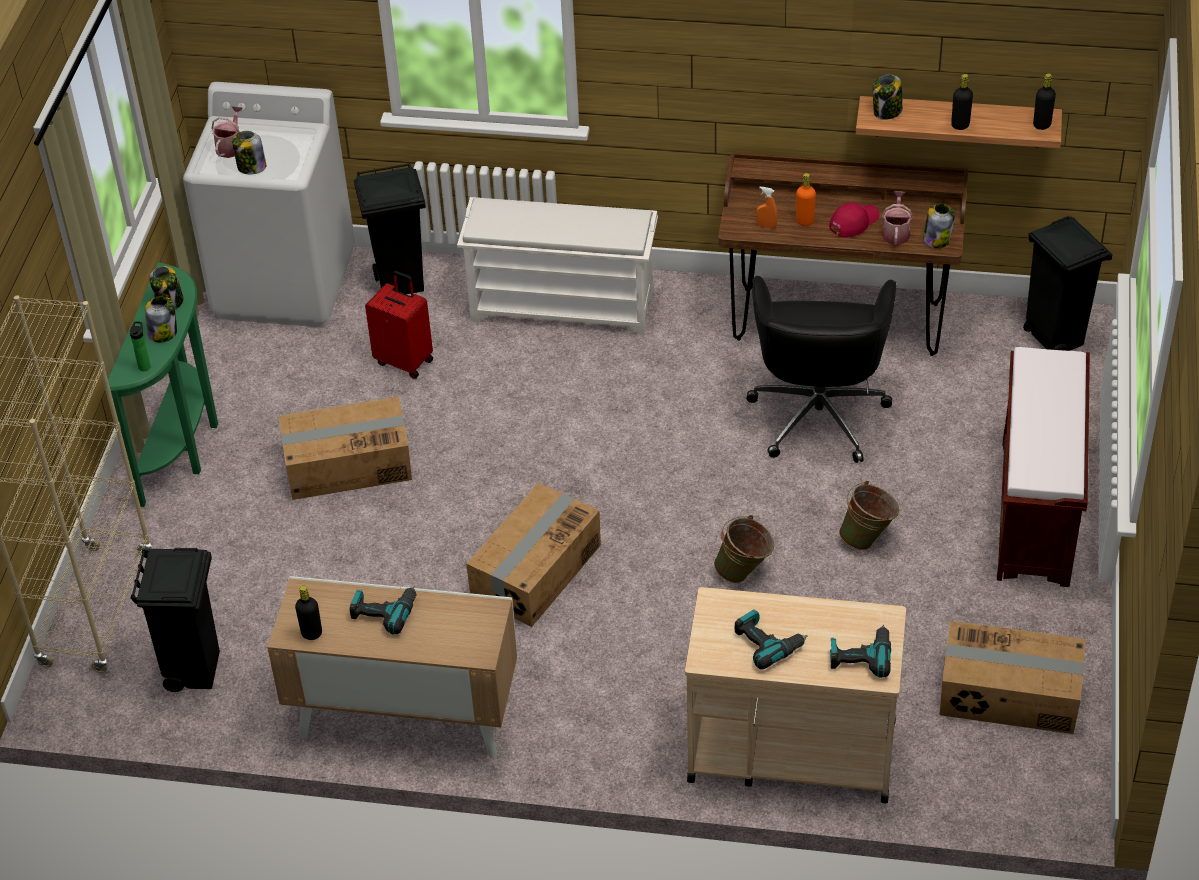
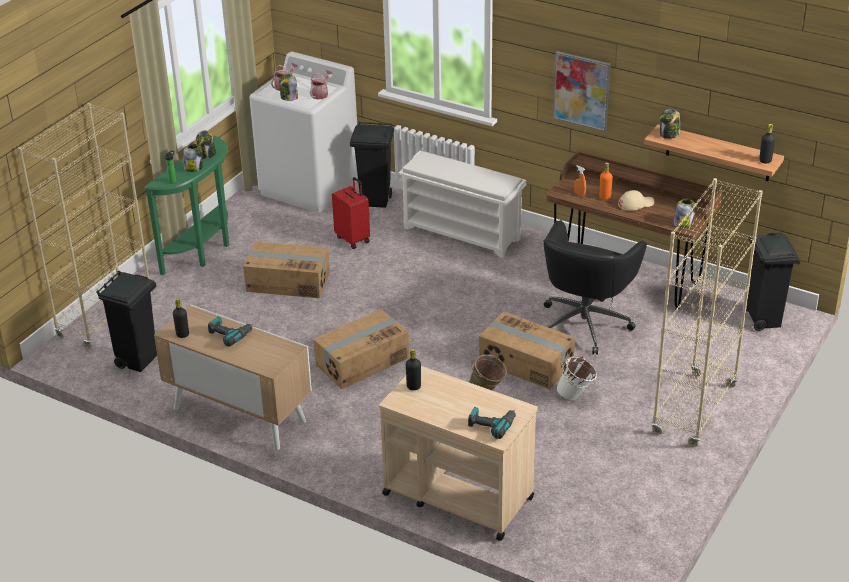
camera: 20 degrees right, 10 degrees down
power drill [735,609,808,669] -> none
red cap [829,203,879,238] -> beige cap [618,190,654,211]
green bucket [839,481,899,550] -> white bucket [556,356,597,401]
watering can [882,191,913,245] -> watering can moved to [310,70,333,100]
cardboard box [939,621,1086,734] -> cardboard box moved to [479,311,575,389]
black bottle [951,74,973,130] -> black bottle moved to [406,348,421,390]
brown bench [997,347,1090,587] -> beige bookcase [651,178,763,447]
none -> picture [553,51,611,132]

